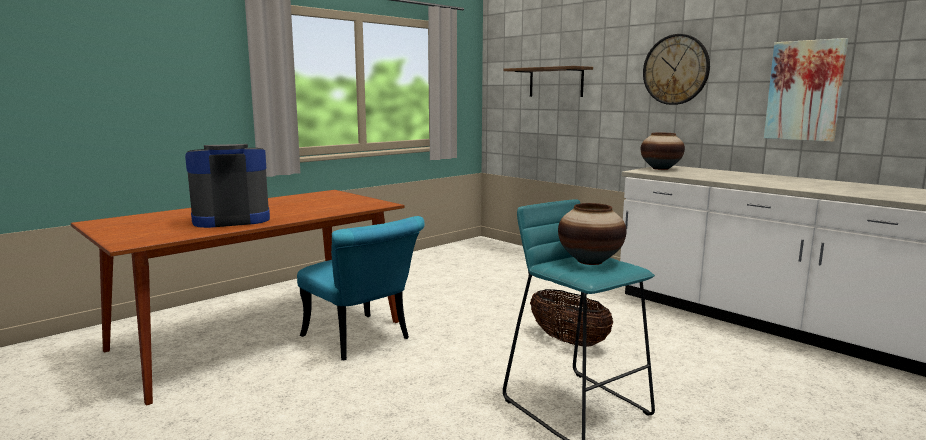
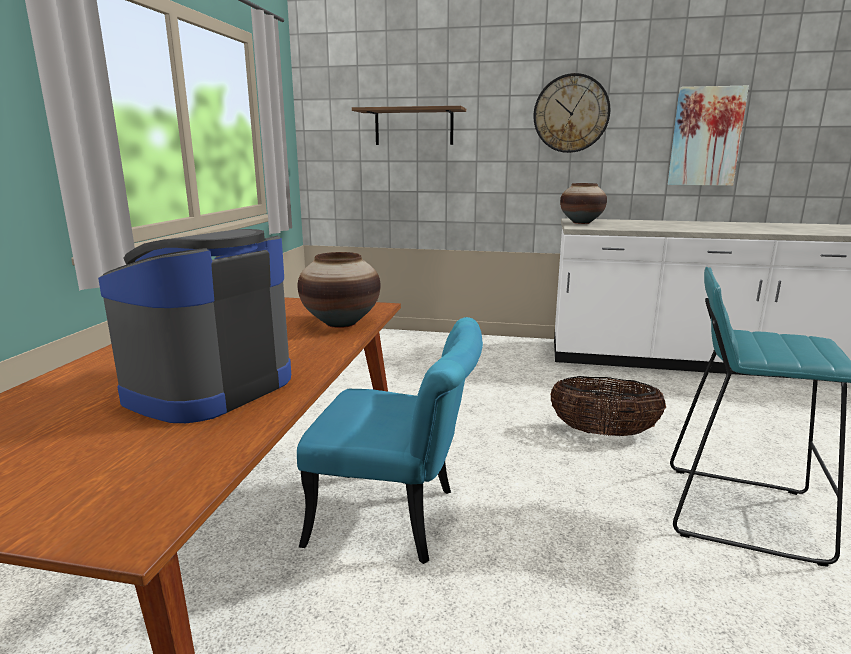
camera: 35 degrees left, 5 degrees up
vase [558,203,626,265] -> vase moved to [298,252,381,328]

